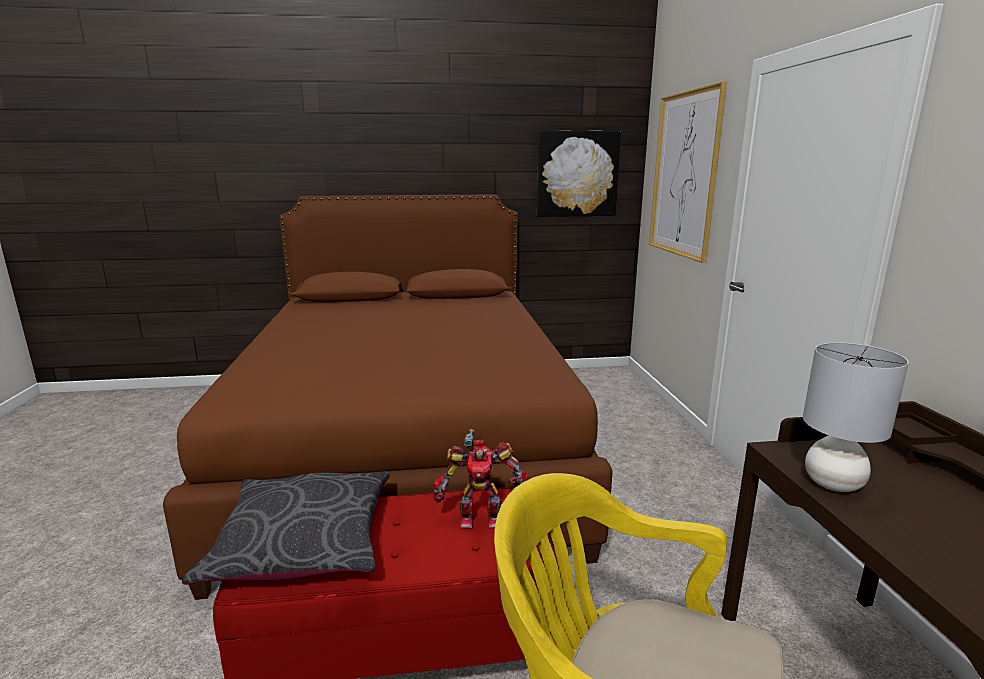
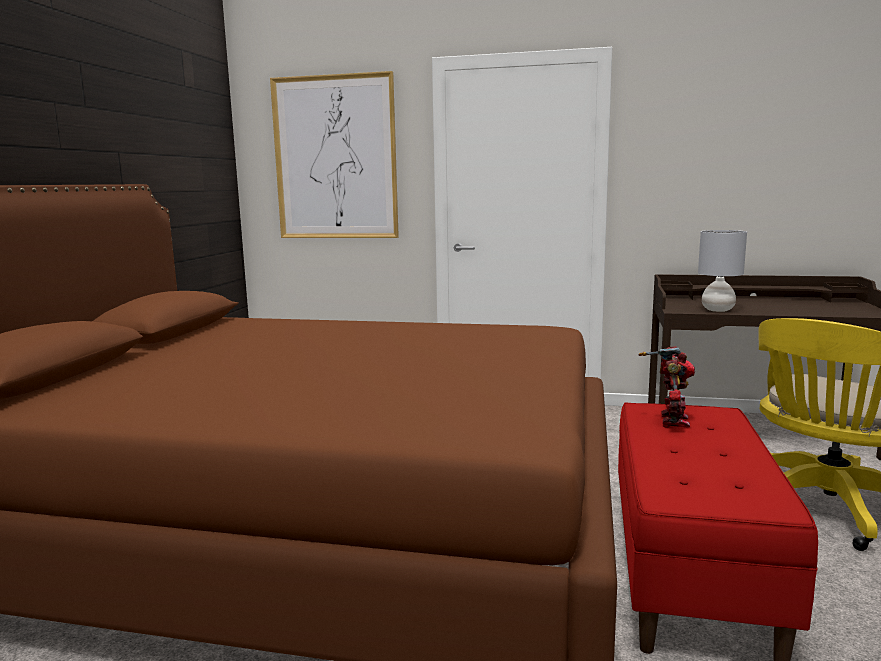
camera: 70 degrees left, 5 degrees down
grey pillow [182,471,390,585] -> none
picture [537,130,621,217] -> none

